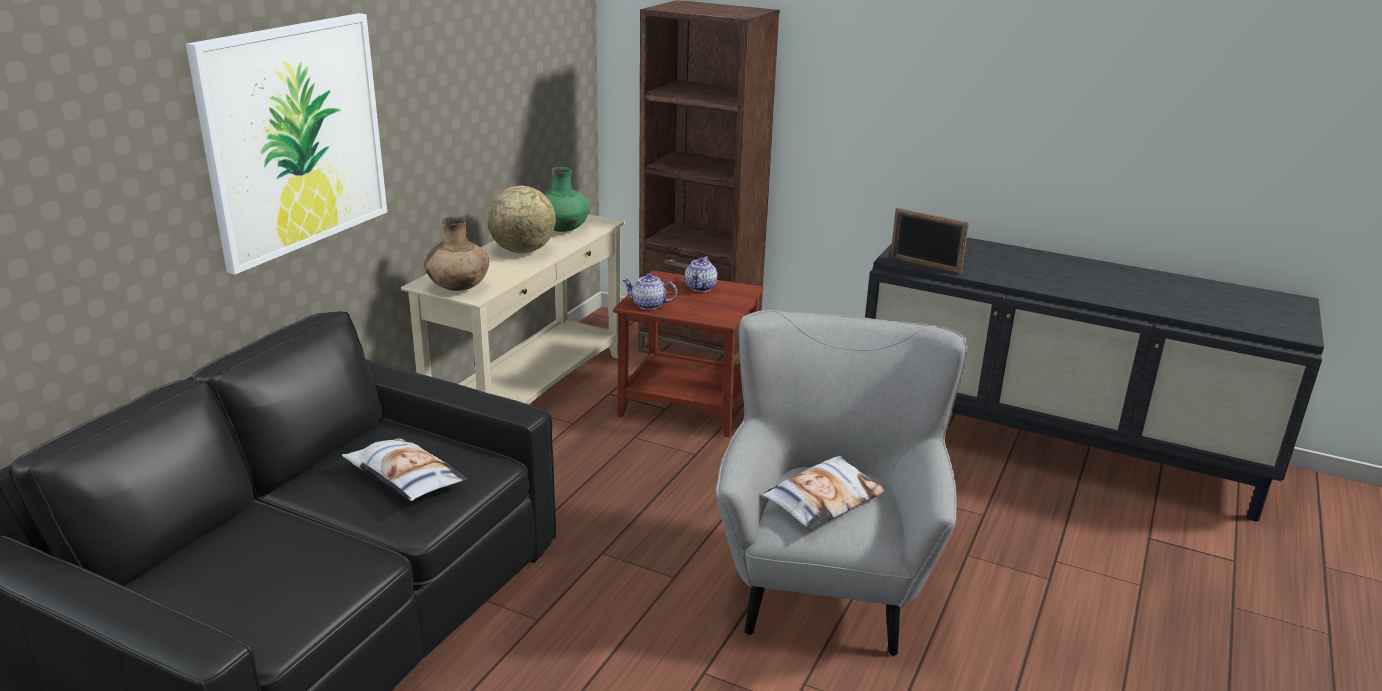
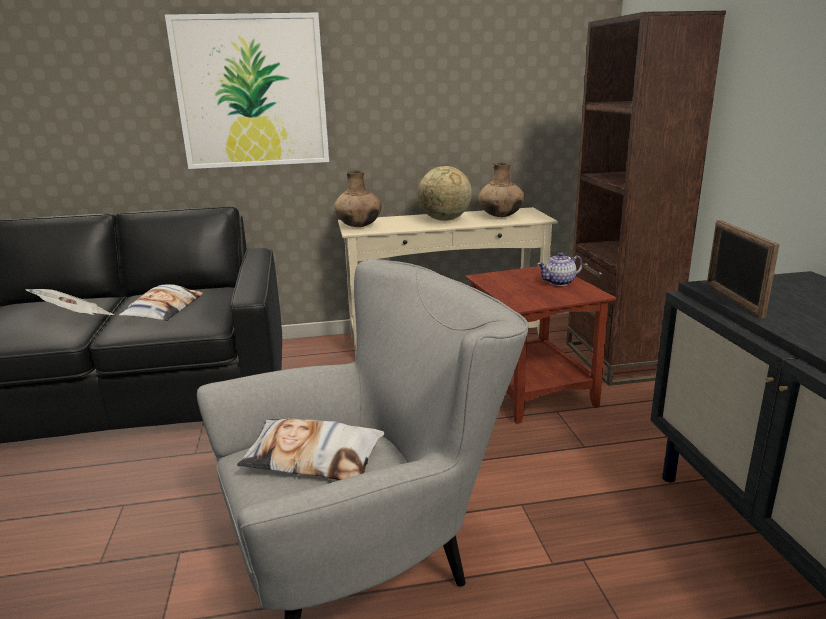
camera: 55 degrees right, 5 degrees down
green vase [543,167,590,232] -> brown vase [478,162,524,217]
teapot [622,273,677,310] -> none
none -> newspaper [25,289,115,315]

